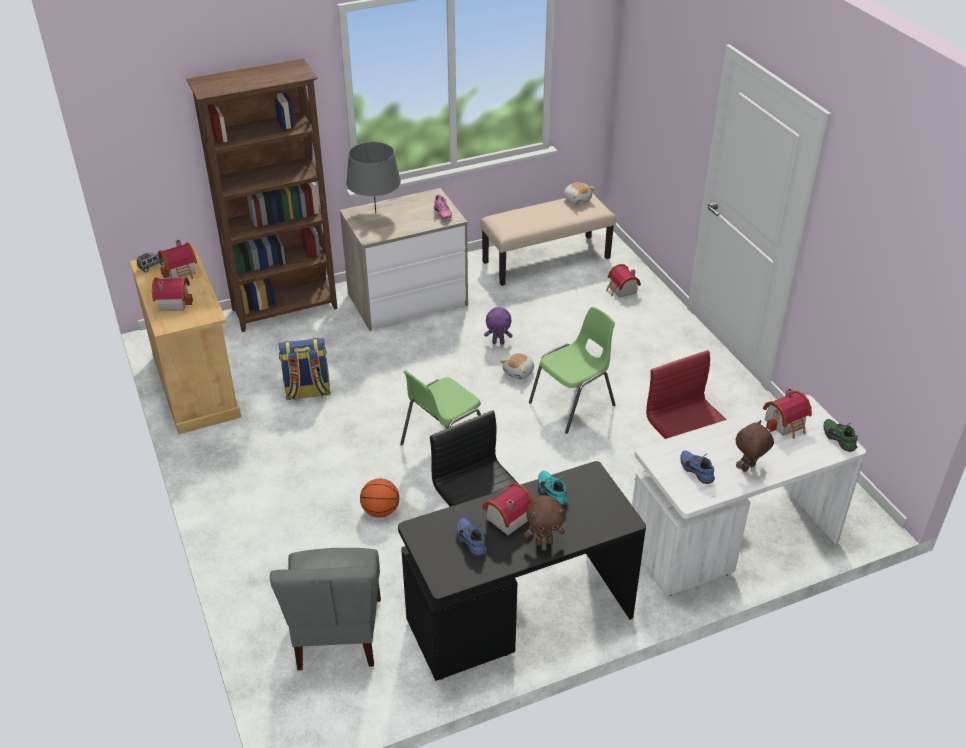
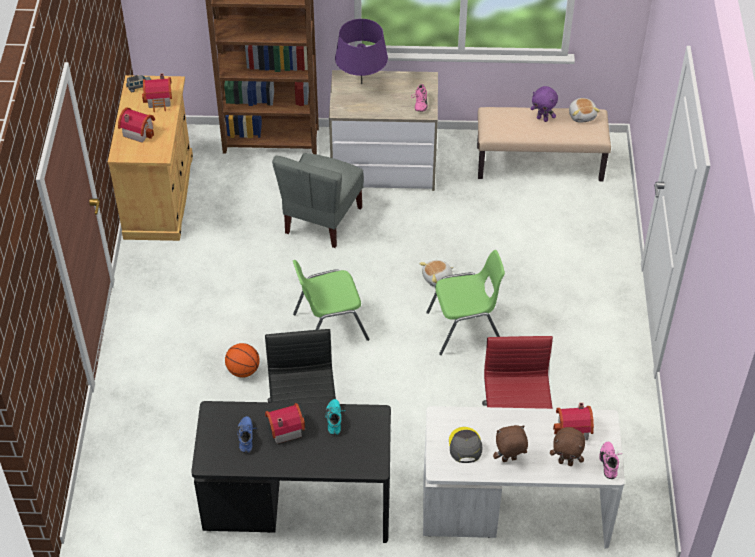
camera: 25 degrees right, 10 degrees up
grey chair [270,548,381,670] -> grey chair moved to [272,153,364,248]
backpack [278,338,331,401] -> none
grey table lamp [346,142,401,213] -> purple table lamp [335,19,388,84]
purple plush toy [484,307,513,344] -> purple plush toy moved to [530,86,558,122]
brown plush toy [524,495,565,546] -> brown plush toy moved to [550,427,585,466]
toy house [606,264,641,298] -> none
blue shoe [680,450,715,484] -> grey cap [449,427,483,463]
green shoe [824,419,858,452] -> pink shoe [599,442,622,479]

